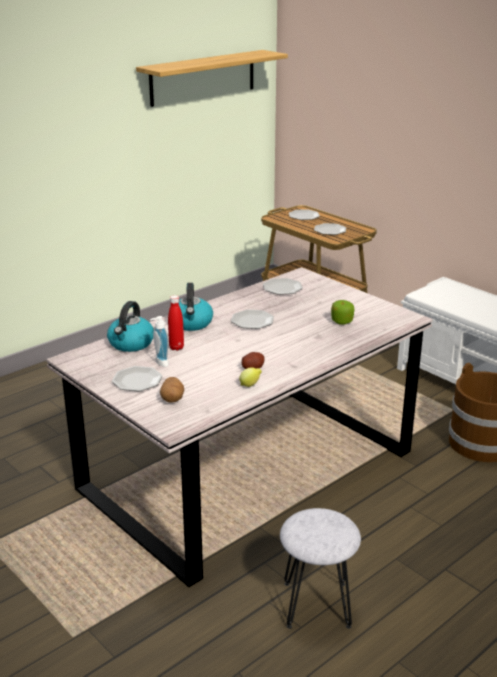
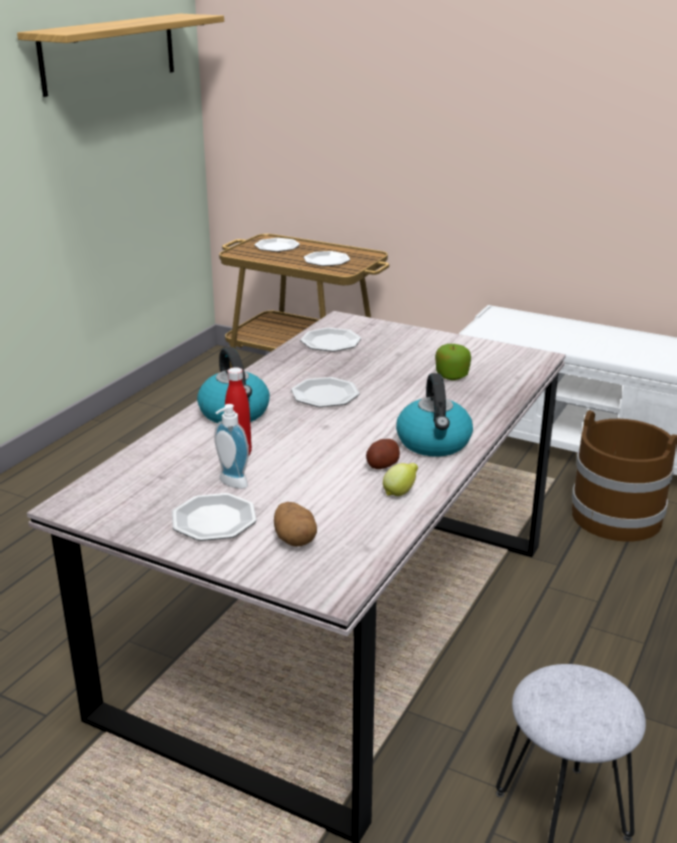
camera: 20 degrees left, 0 degrees up
kettle [107,301,154,352] -> kettle moved to [396,373,473,457]

